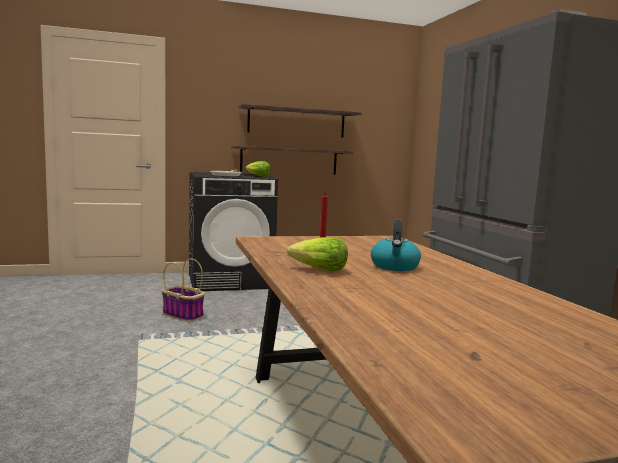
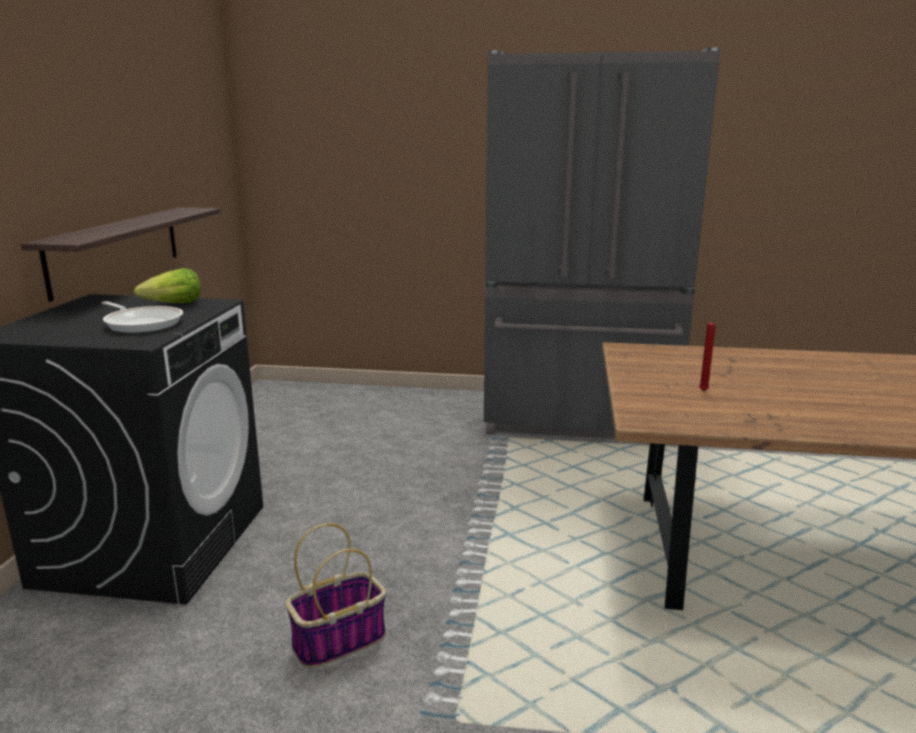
camera: 65 degrees left, 10 degrees up
shelf [238,104,361,138] -> none
lettuce [287,237,348,271] -> none
kettle [371,220,421,271] -> none

